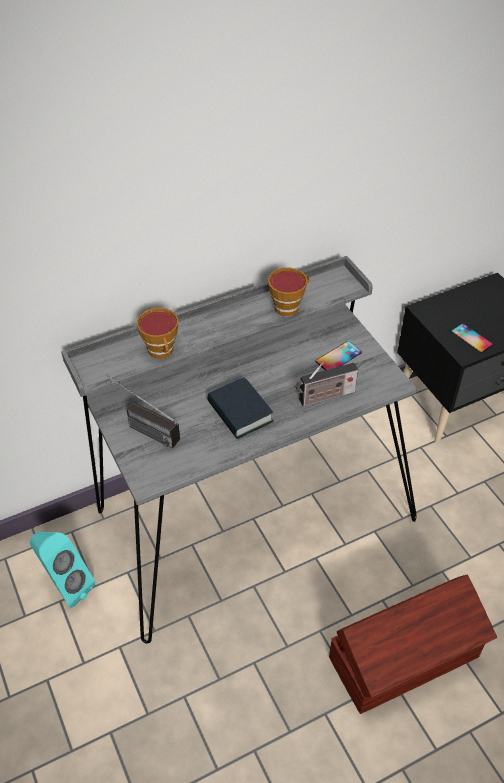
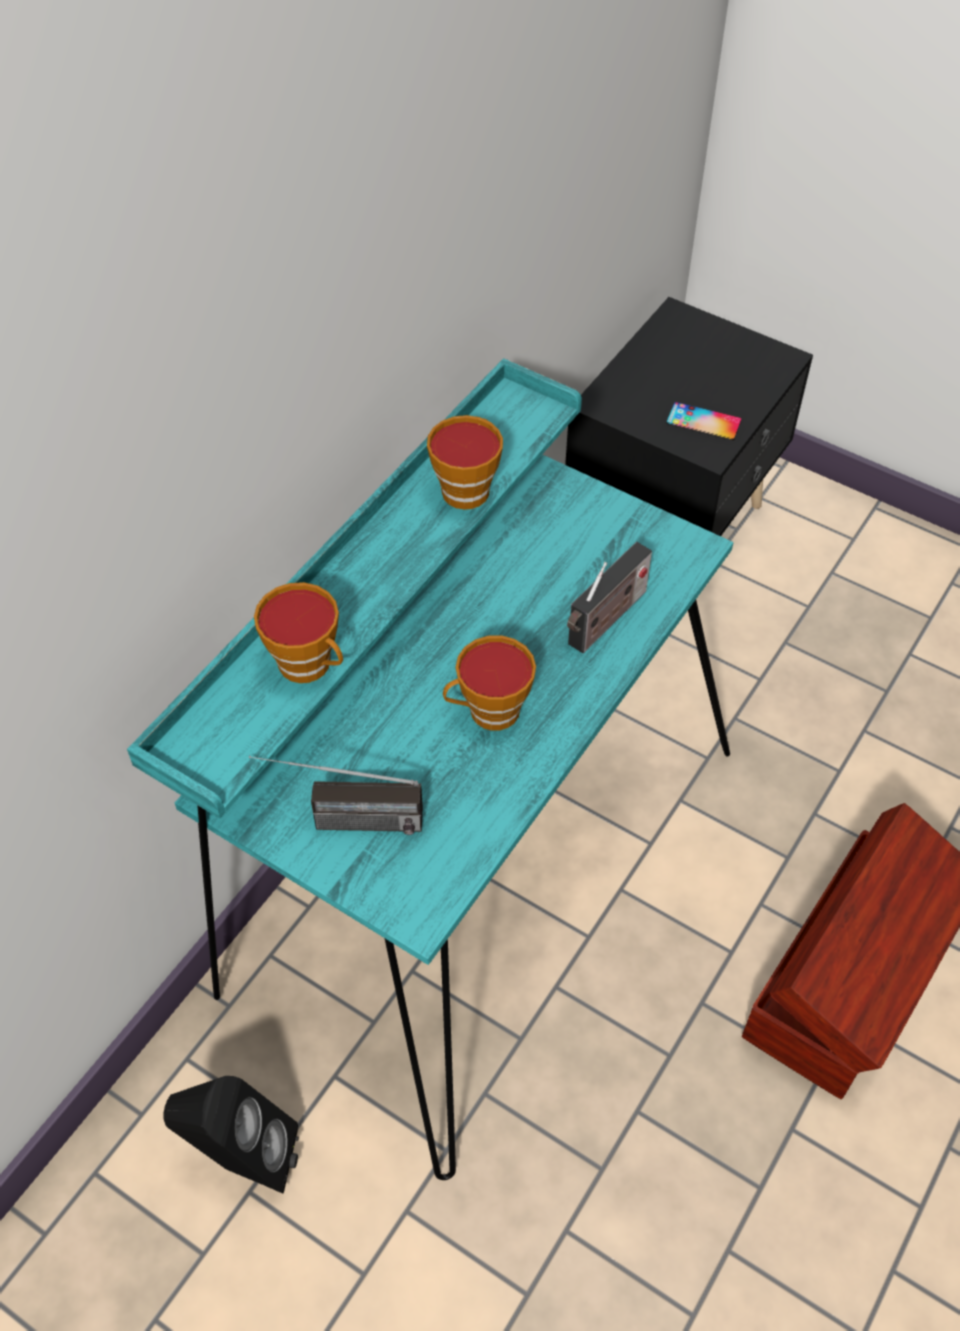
camera: 30 degrees left, 5 degrees up
turquoise speaker [30,532,95,608] -> black speaker [164,1076,299,1194]
grey desk [61,256,417,644] -> turquoise desk [127,358,733,1180]
book [207,377,273,439] -> cup [443,635,536,731]
phone [315,341,362,370] -> none

